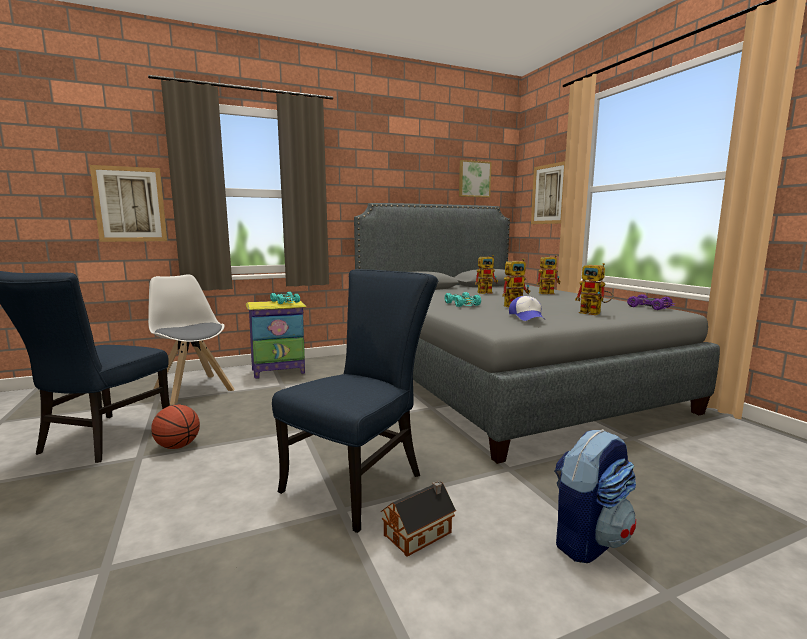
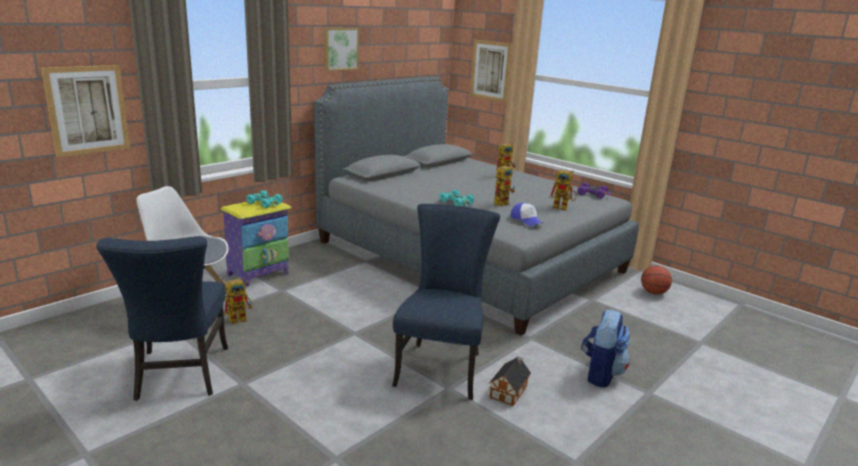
camera: 25 degrees left, 10 degrees up
basketball [151,405,200,449] -> basketball moved to [641,265,672,295]
picture [459,160,492,198] -> picture moved to [324,28,359,71]
toy robot [475,255,498,294] -> toy robot moved to [224,277,252,325]

